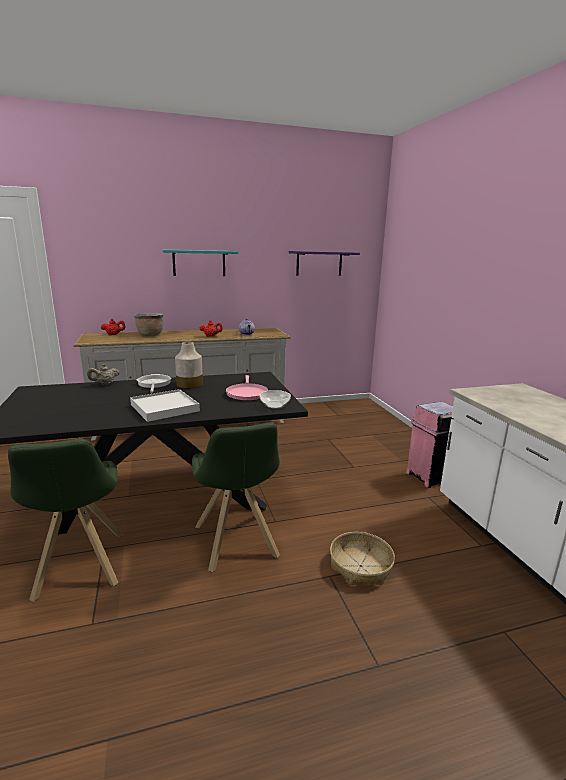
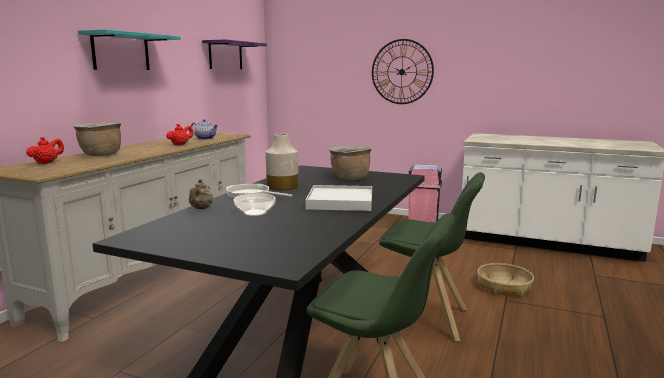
camera: 50 degrees left, 5 degrees down
pink frying pan [226,375,268,400] -> brown cooking pot [329,145,372,180]
bowl [260,390,291,409] -> bowl moved to [234,194,276,216]
none -> wall clock [372,39,434,104]

